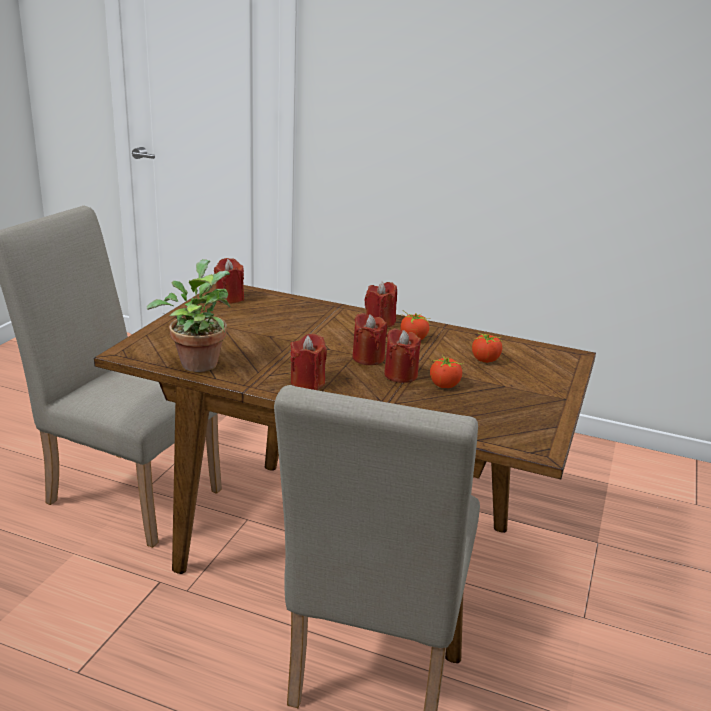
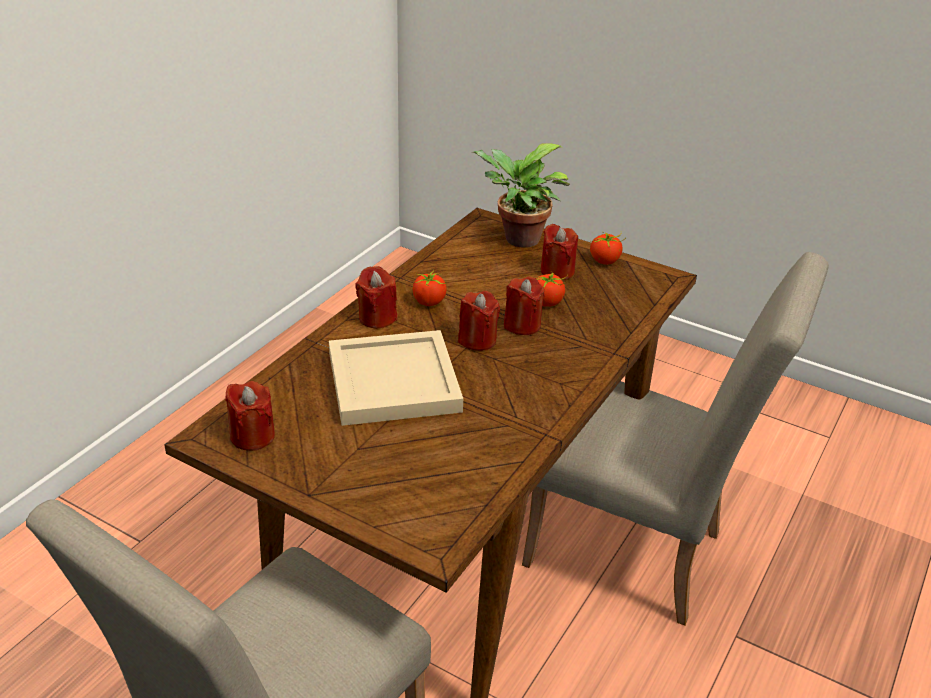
camera: 80 degrees left, 10 degrees up
potted plant [147,259,231,372] -> potted plant moved to [472,143,570,248]
red candle [290,334,327,390] -> red candle moved to [541,224,578,280]
tomato [472,333,502,363] -> tomato moved to [590,231,626,265]
none -> beige tray [329,330,463,426]

